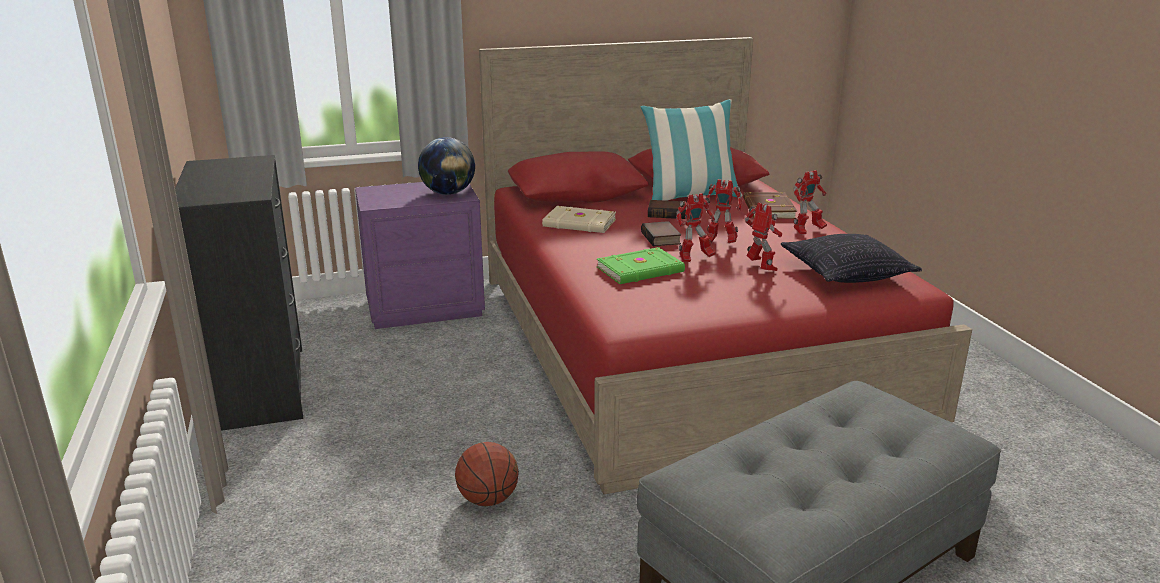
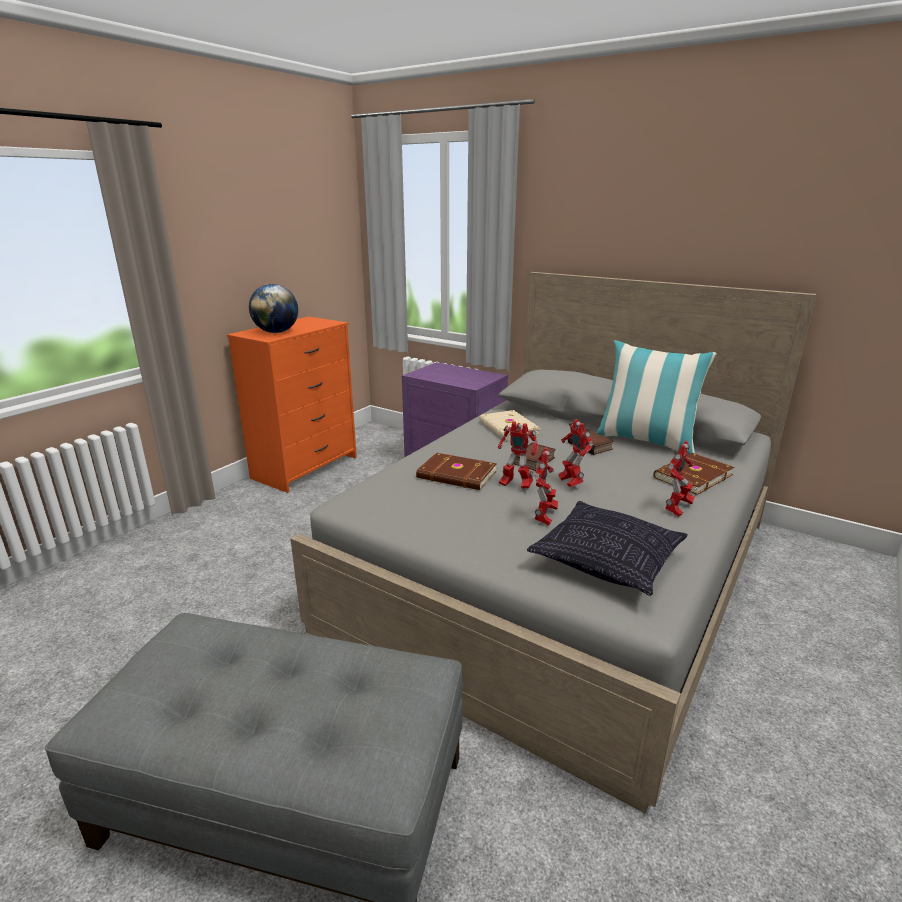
camera: 50 degrees right, 0 degrees up
black dresser [175,155,303,431] -> orange dresser [227,316,357,493]
globe [418,137,475,195] -> globe moved to [249,284,298,333]
basketball [455,442,519,506] -> none
red bed [479,37,972,494] -> grey bed [291,272,816,814]
green book [597,247,685,284] -> brown book [416,453,497,490]
toy robot [793,170,827,234] -> toy robot turned 75 degrees counterclockwise [666,441,695,517]

